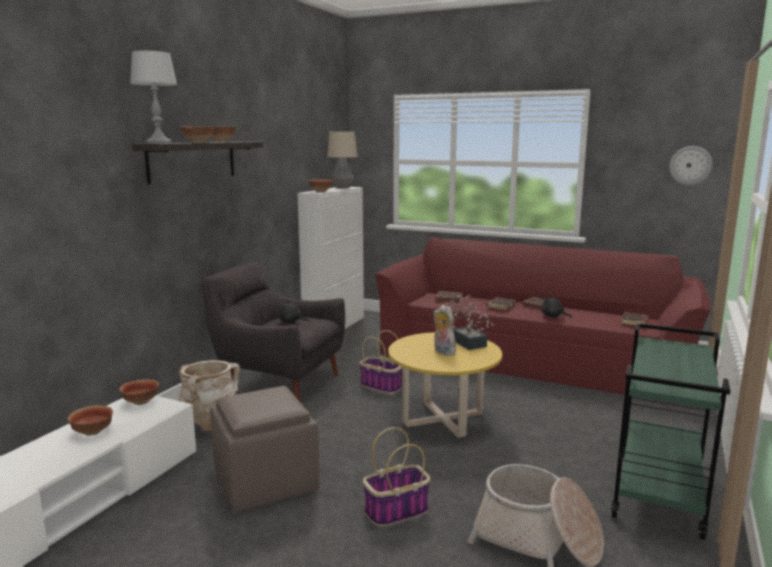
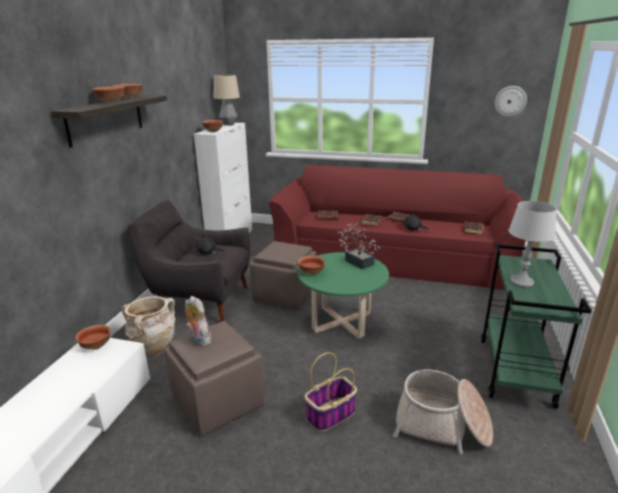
camera: 10 degrees left, 10 degrees up
bowl [68,405,113,436] -> bowl moved to [298,256,326,275]
grey table lamp [130,51,177,143] -> grey table lamp moved to [508,201,557,288]
basket [359,330,403,394] -> brown ottoman [249,241,316,311]
yellow coffee table [388,332,502,438] -> green coffee table [298,252,389,339]
plush toy [433,305,459,356] -> plush toy moved to [185,296,211,346]

